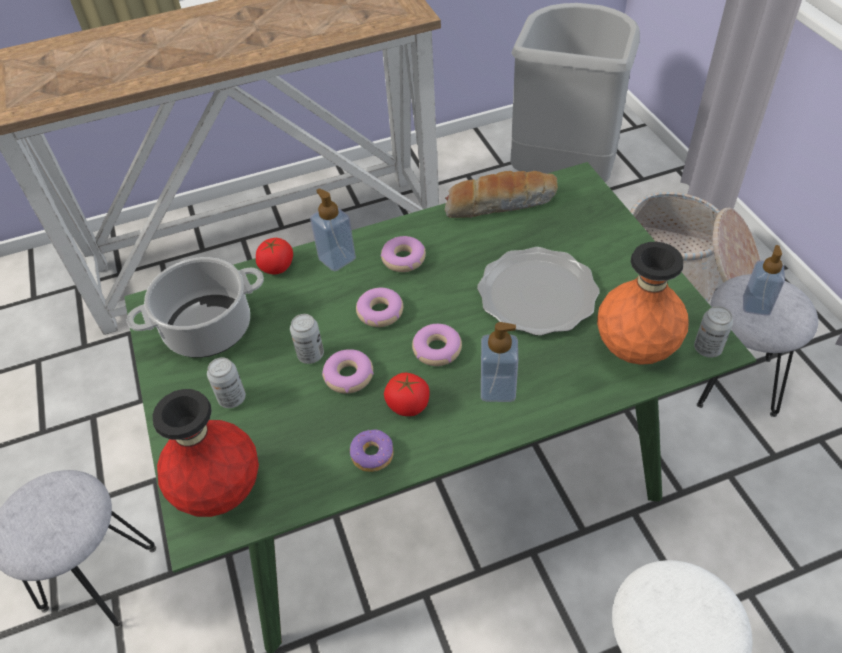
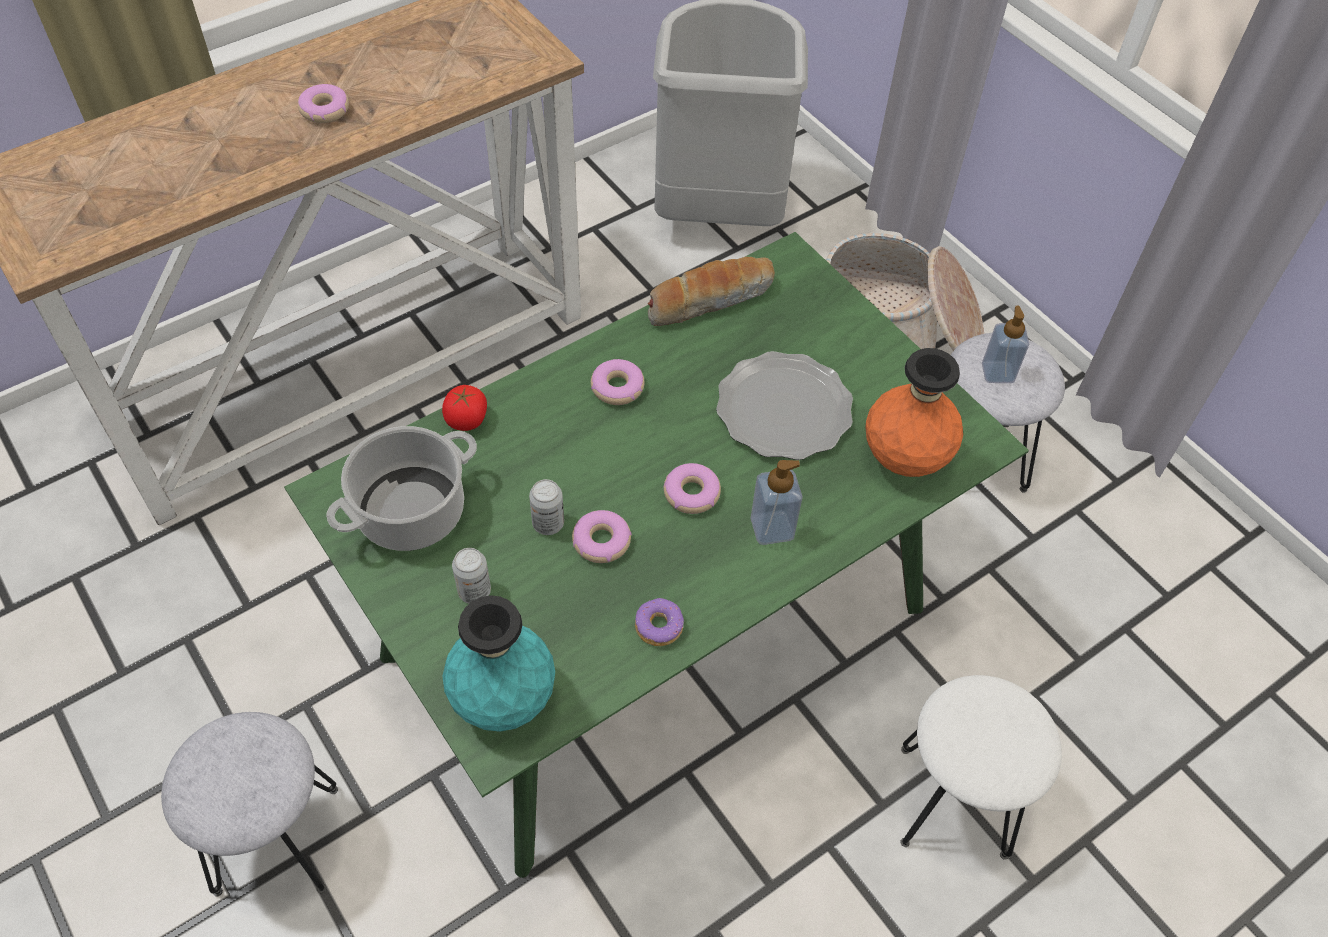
camera: 20 degrees left, 5 degrees up
red vase [153,389,259,517] -> turquoise vase [442,595,555,732]
soap dispenser [310,188,356,271] -> none
donut [356,288,403,327] -> donut moved to [298,84,349,123]
tomato [384,373,429,416] -> none
can [694,306,733,358] -> none

